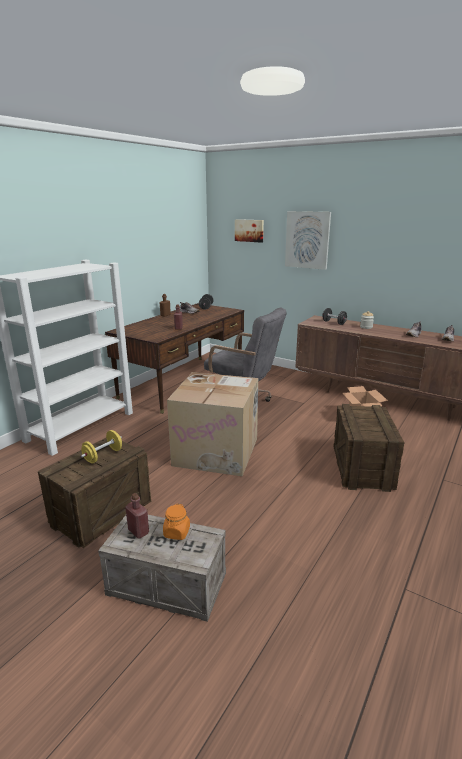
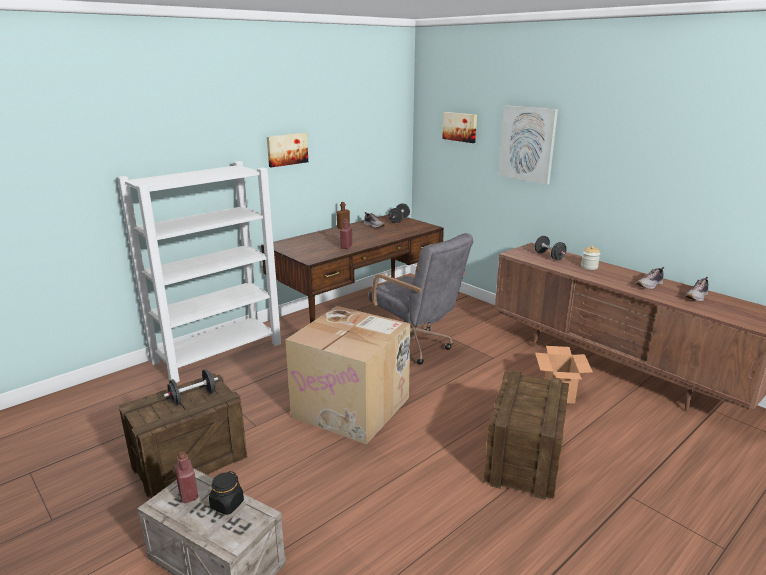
camera: 15 degrees right, 0 degrees up
yellow dumbbell [81,430,122,464] -> black dumbbell [164,369,218,405]
orange jar [163,504,190,540] -> black jar [209,471,244,515]
none -> picture [267,133,308,167]

